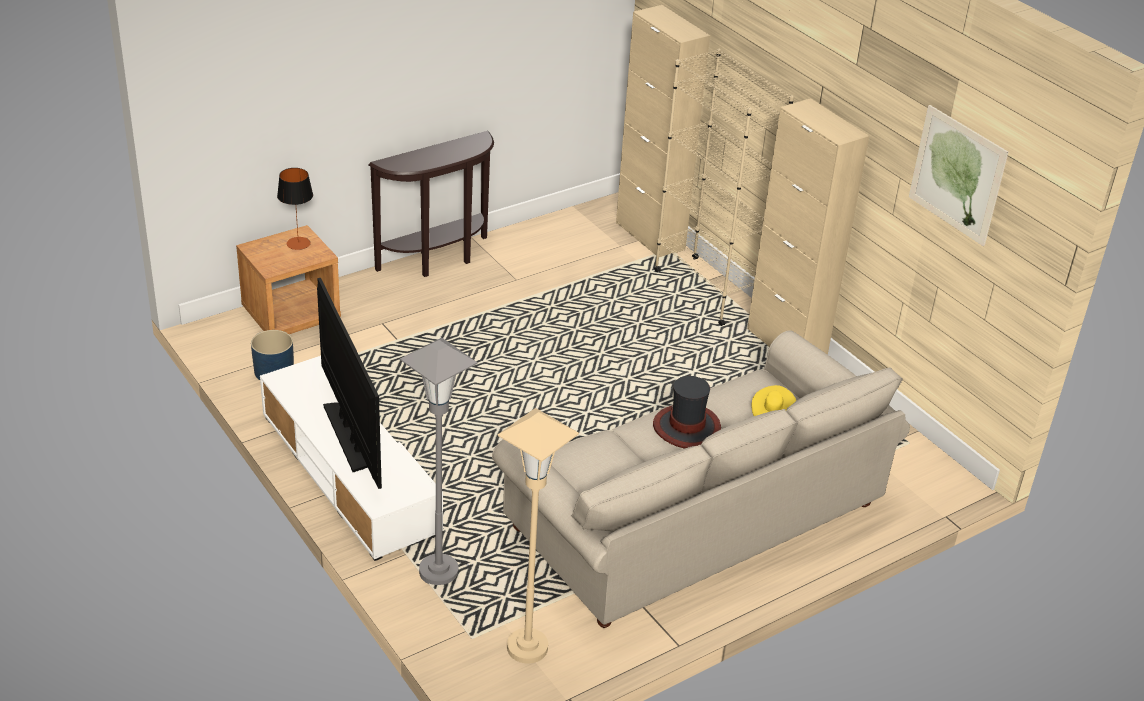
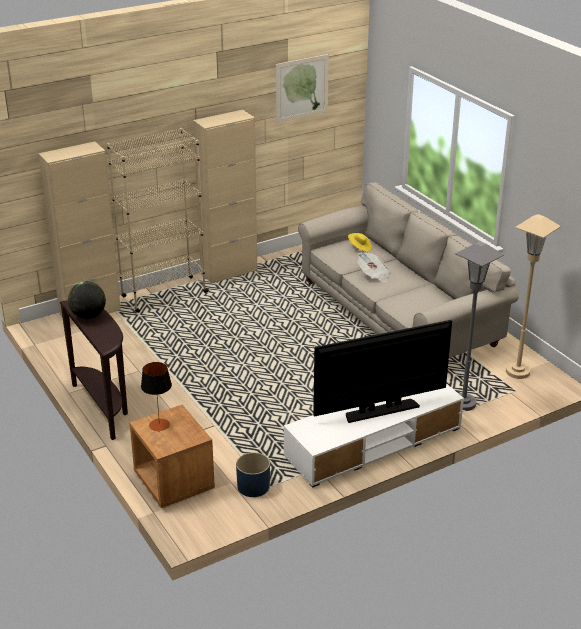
camera: 85 degrees left, 5 degrees down
hat [653,376,721,448] -> newspaper [357,253,390,282]
none -> globe [68,281,106,319]

